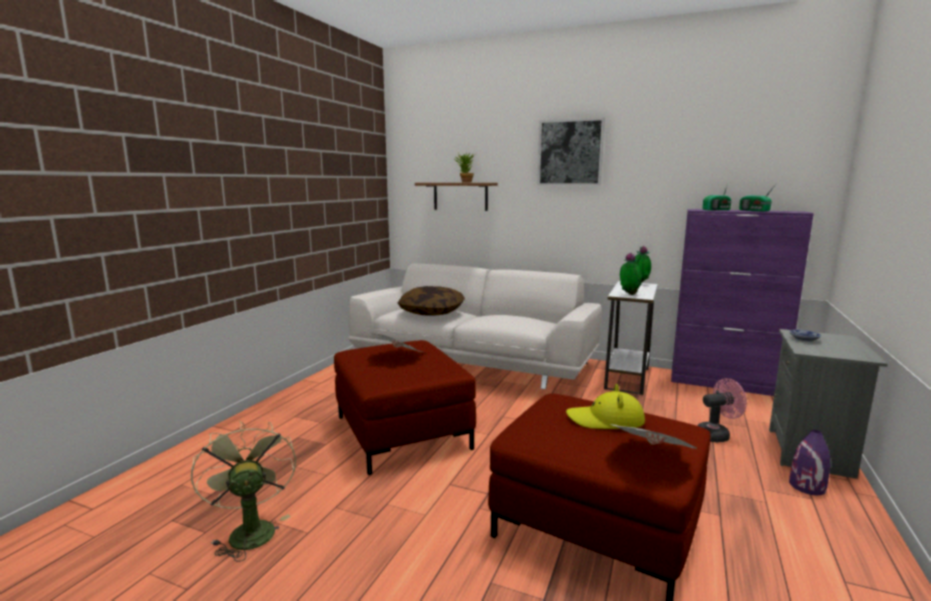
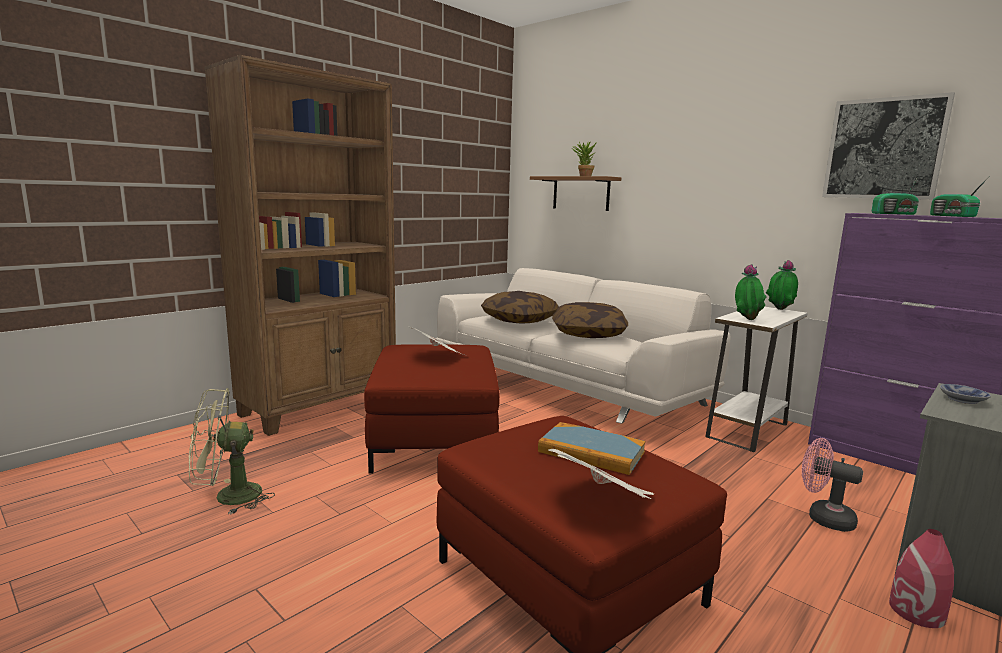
camera: 20 degrees right, 0 degrees up
green fan [191,420,296,562] -> green fan turned 105 degrees counterclockwise [189,388,275,515]
picture [538,118,605,185] -> picture moved to [822,92,955,199]
yellow hat [566,384,645,429] -> book [538,422,646,475]
pink fan [697,378,747,442] -> pink fan turned 150 degrees counterclockwise [802,438,863,532]
purple vase [789,430,830,495] -> red vase [889,529,954,628]
none -> brown bookcase [204,55,396,436]
none -> pillow [552,302,628,338]

